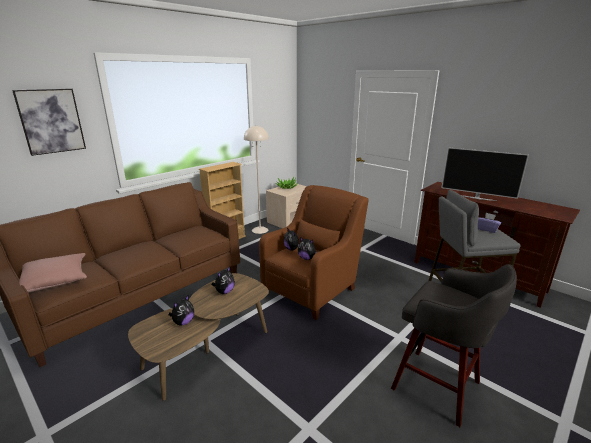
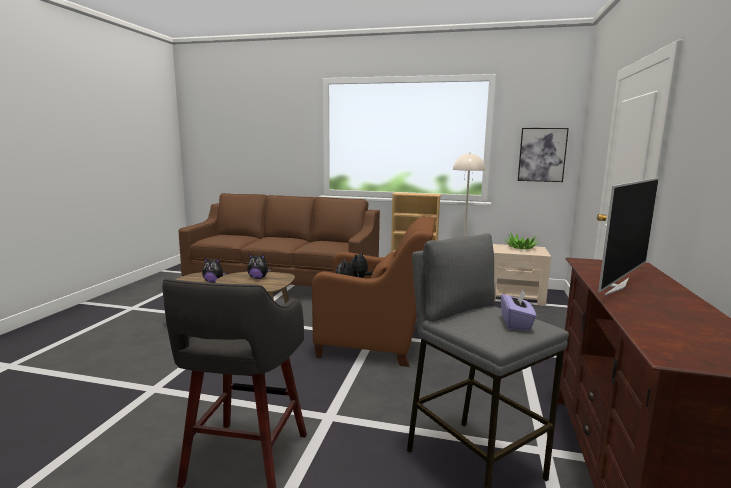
camera: 60 degrees right, 10 degrees down
picture [12,89,86,156] -> picture moved to [518,128,569,182]
pink pillow [19,253,87,293] -> none
television [441,147,529,201] -> television turned 135 degrees counterclockwise [598,178,659,296]

